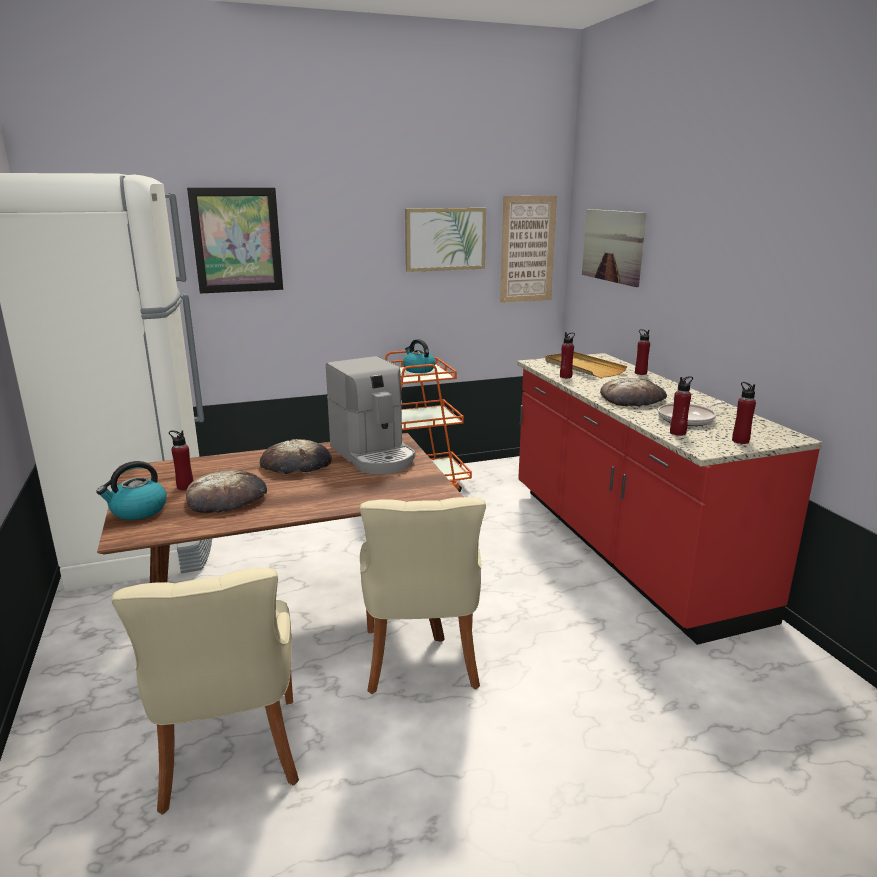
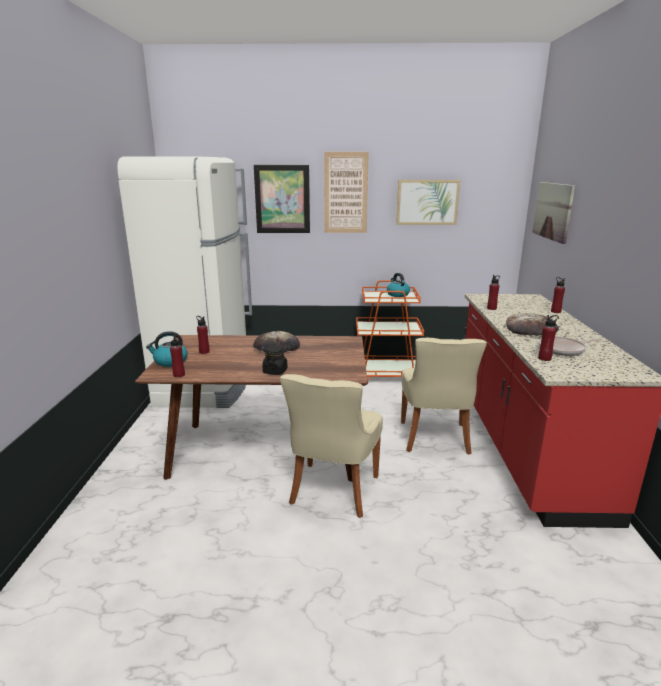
camera: 20 degrees right, 0 degrees up
beige chair [111,568,299,815] -> beige chair moved to [401,338,487,455]
bread [186,470,267,513] -> none
coffee machine [326,356,415,474] -> none
picture [500,196,557,303] -> picture moved to [324,152,369,233]
beige tray [545,352,628,378] -> none
red bottle [732,382,756,444] -> red bottle moved to [170,334,185,377]
none -> black jar [262,346,287,375]

